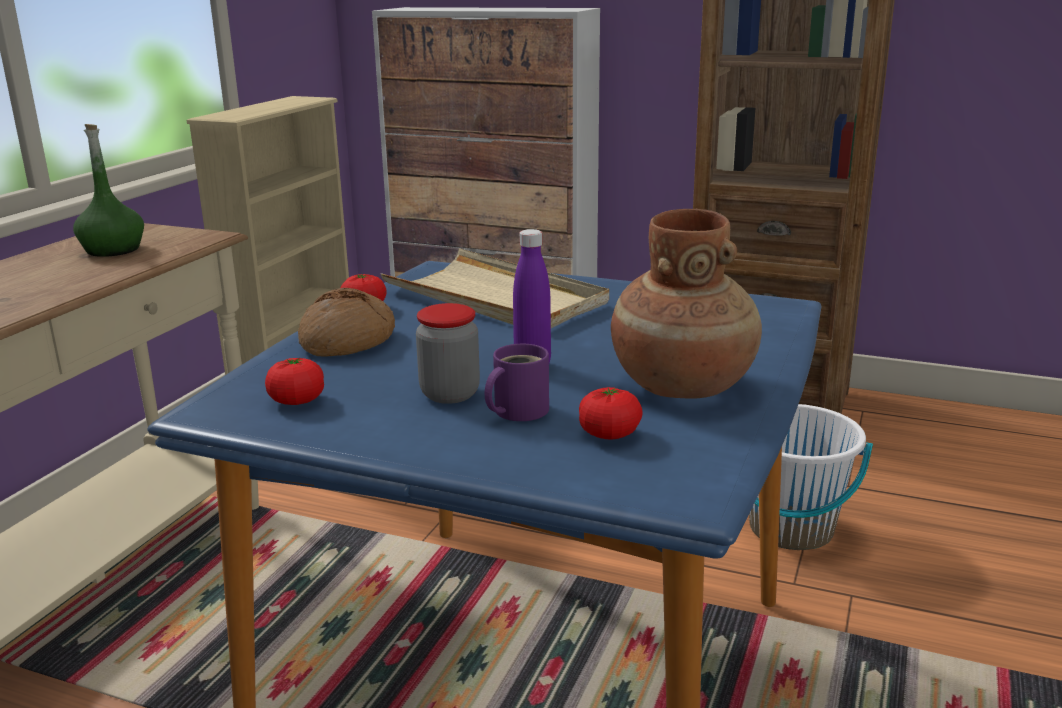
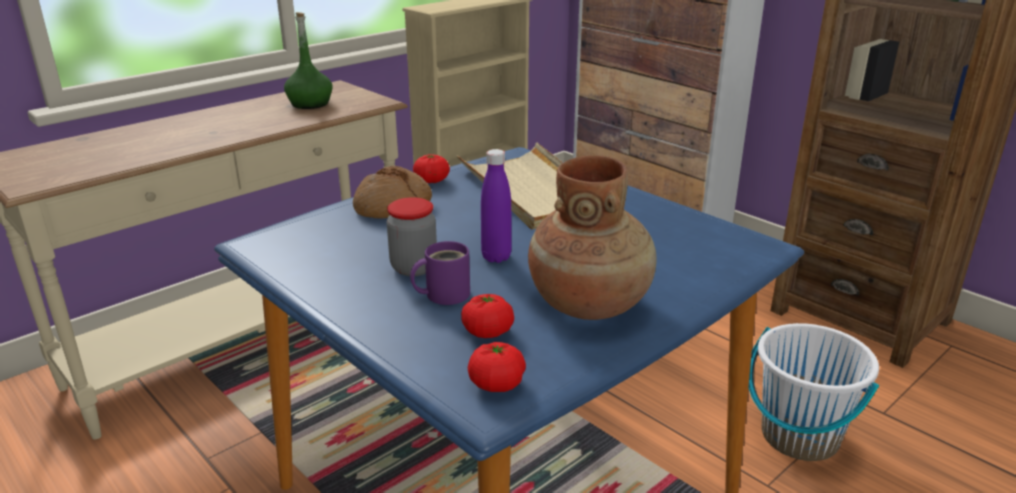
camera: 25 degrees right, 5 degrees up
tomato [265,358,324,405] -> tomato moved to [468,342,526,392]

